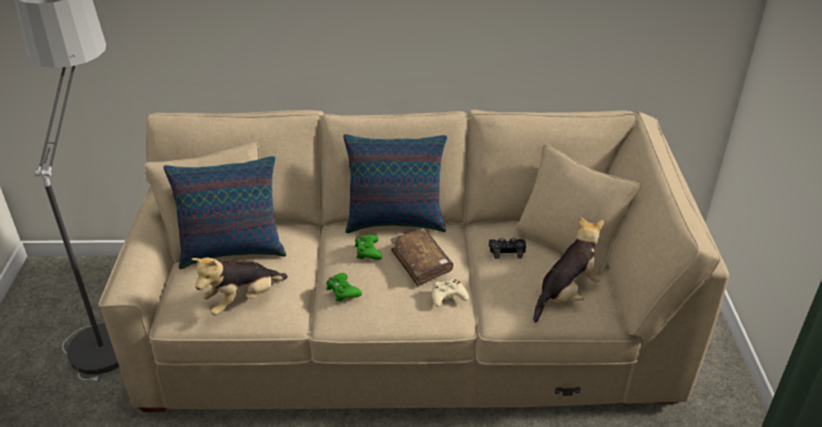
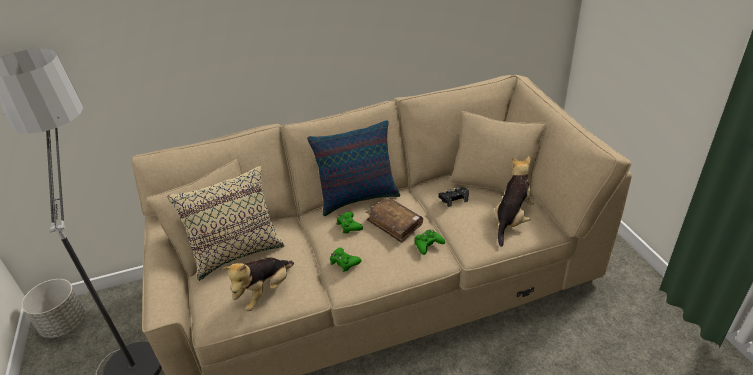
camera: 15 degrees left, 0 degrees up
blue pillow [163,156,286,269] -> beige pillow [167,166,285,281]
beige game controller [432,279,469,307] -> green game controller [414,230,445,255]
none -> grey planter [22,279,86,338]

